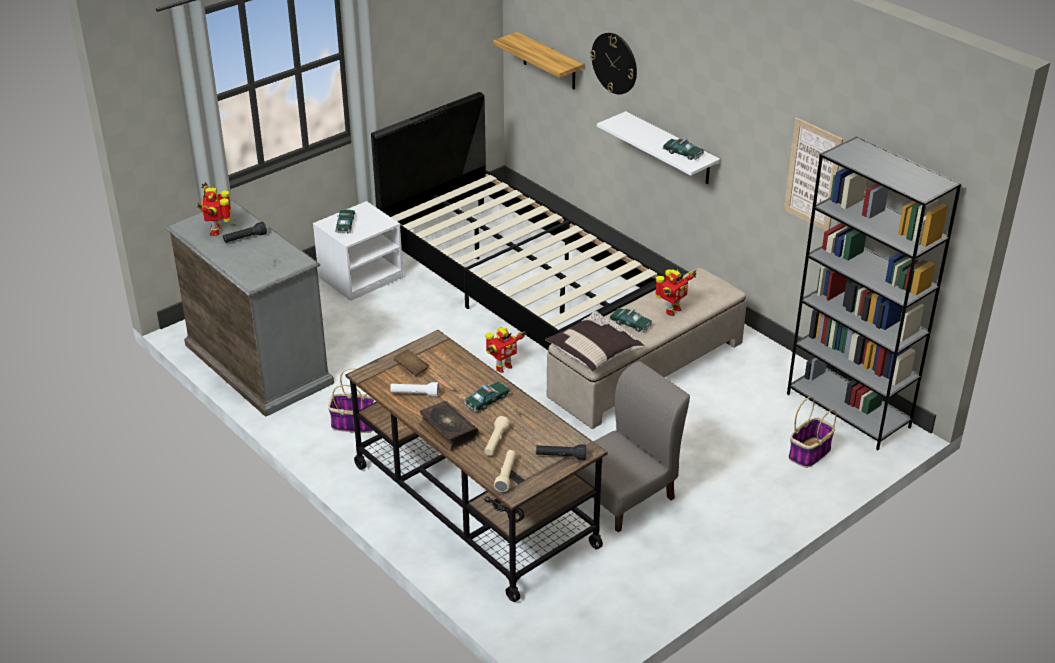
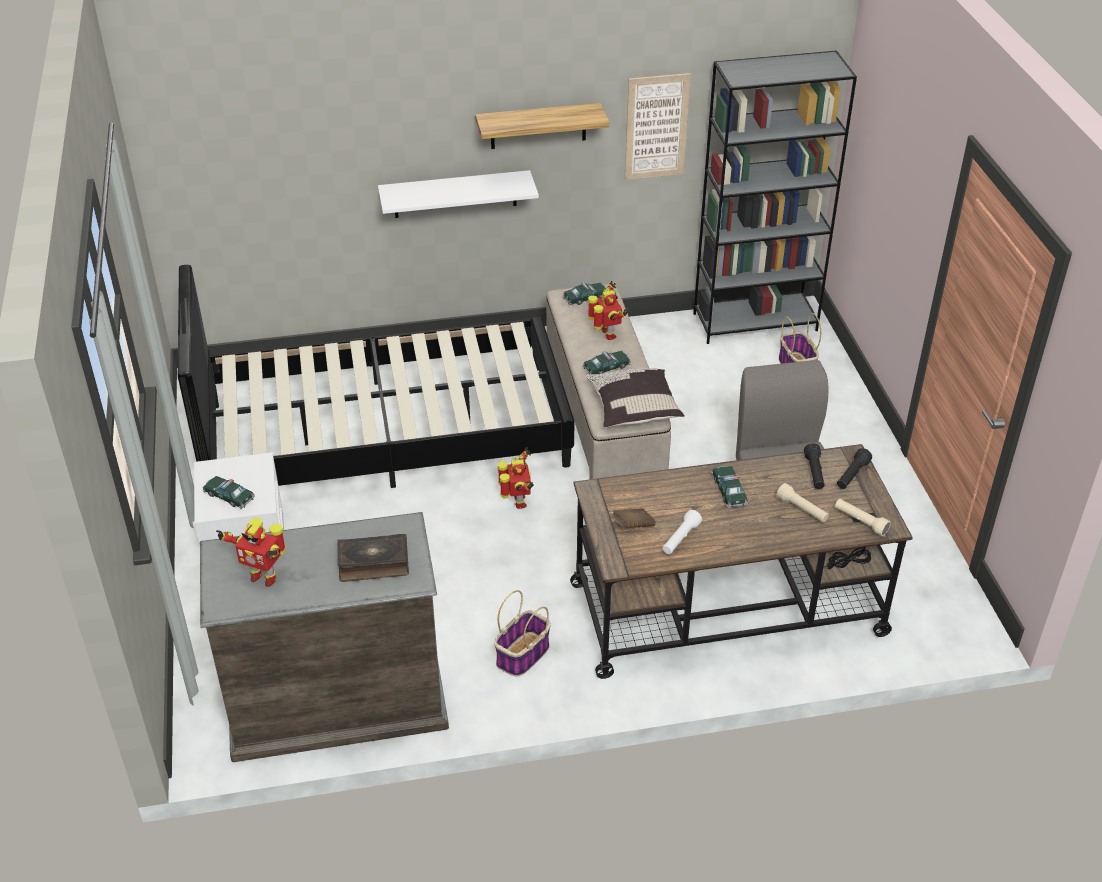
camera: 60 degrees left, 5 degrees up
black flashlight [223,222,267,243] -> black flashlight moved to [804,443,825,489]
book [419,401,478,451] -> book moved to [338,534,409,582]
shelf [493,32,583,89] -> shelf moved to [475,103,609,149]
wall clock [590,33,637,95] -> none
toy car [663,138,704,160] -> toy car moved to [563,282,606,305]

